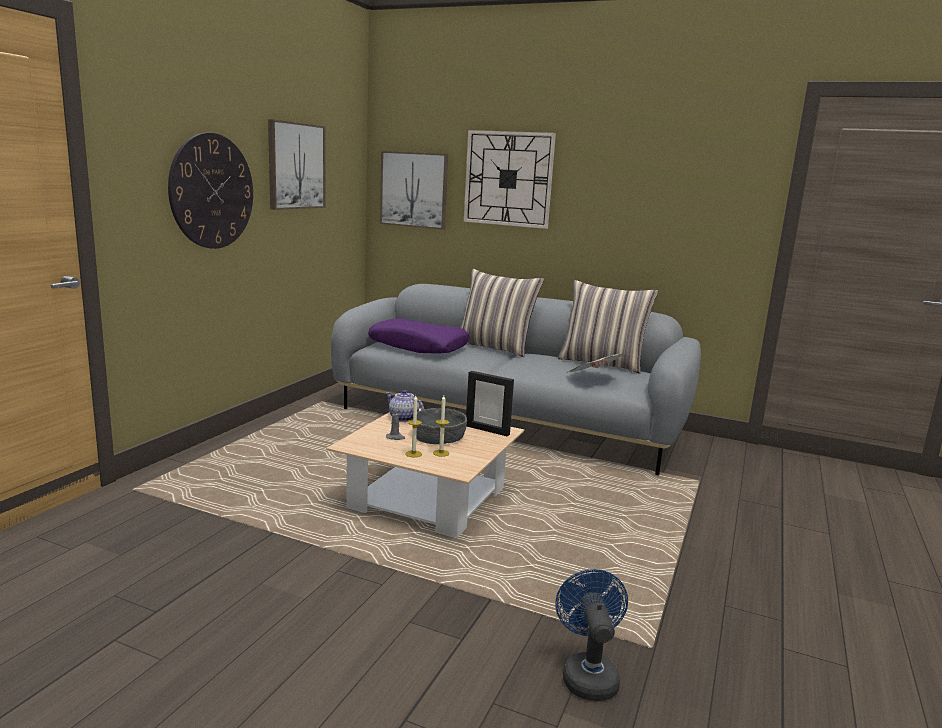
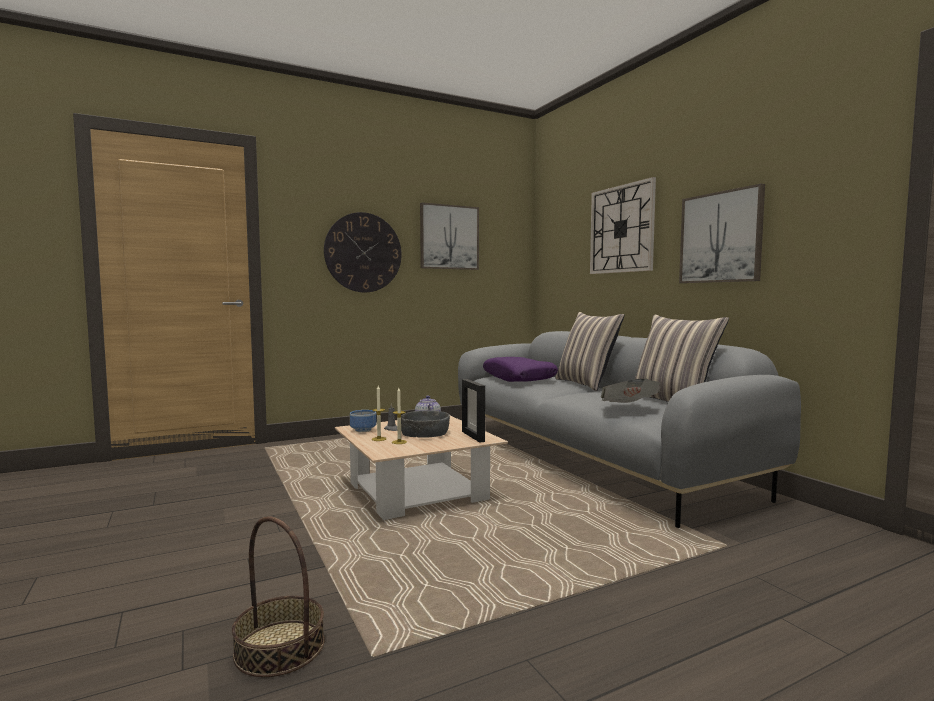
camera: 40 degrees right, 10 degrees down
picture [380,151,448,230] -> picture moved to [679,184,765,283]
blue fan [556,569,628,701] -> basket [232,516,325,677]
none -> bowl [350,410,377,432]

